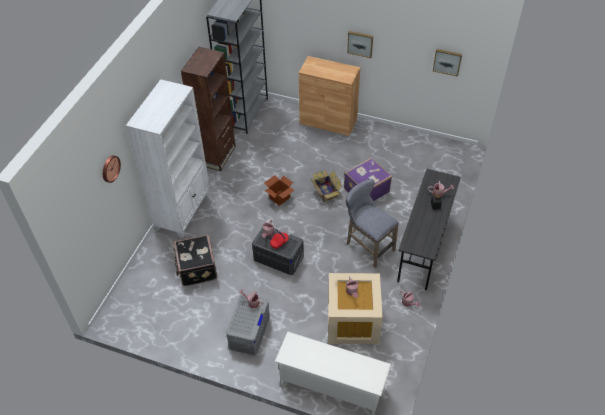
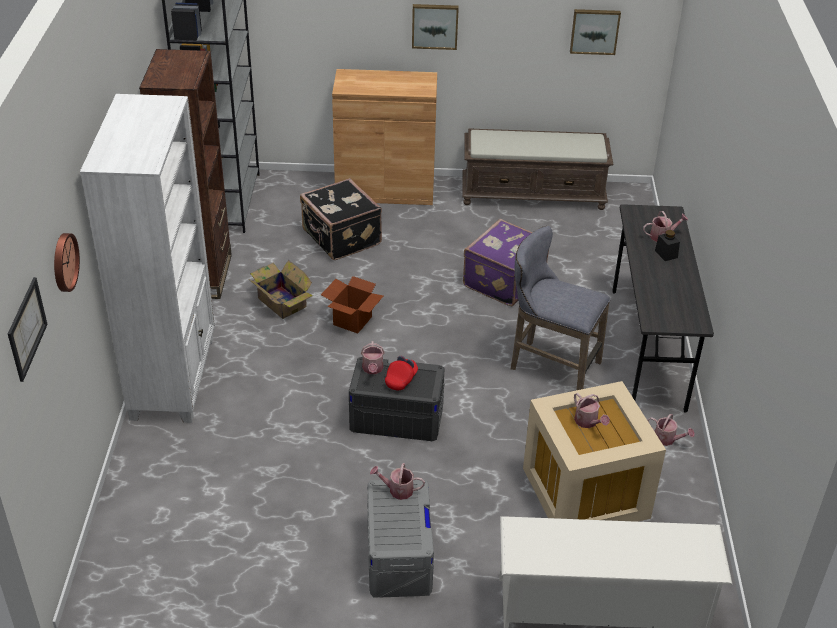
camera: 20 degrees left, 10 degrees down
black suitcase [173,235,217,286] -> black suitcase moved to [300,178,382,260]
cardboard box [310,170,342,202] -> cardboard box moved to [248,260,313,319]
none -> picture [8,277,48,382]
none -> brown bench [462,128,613,210]

